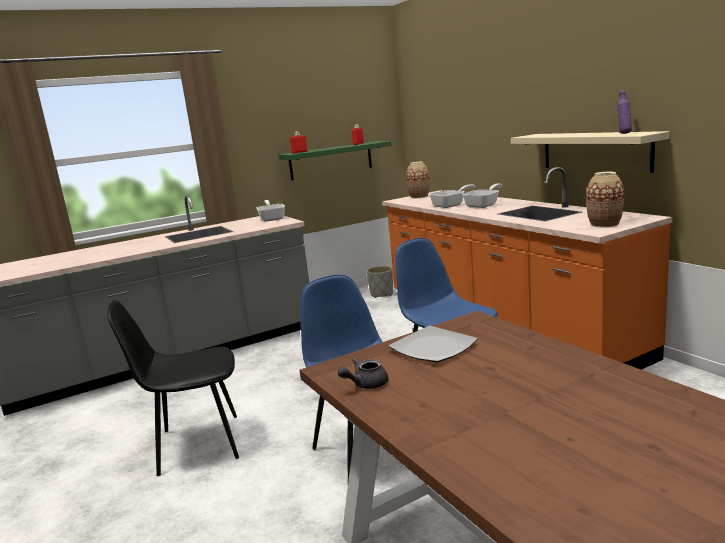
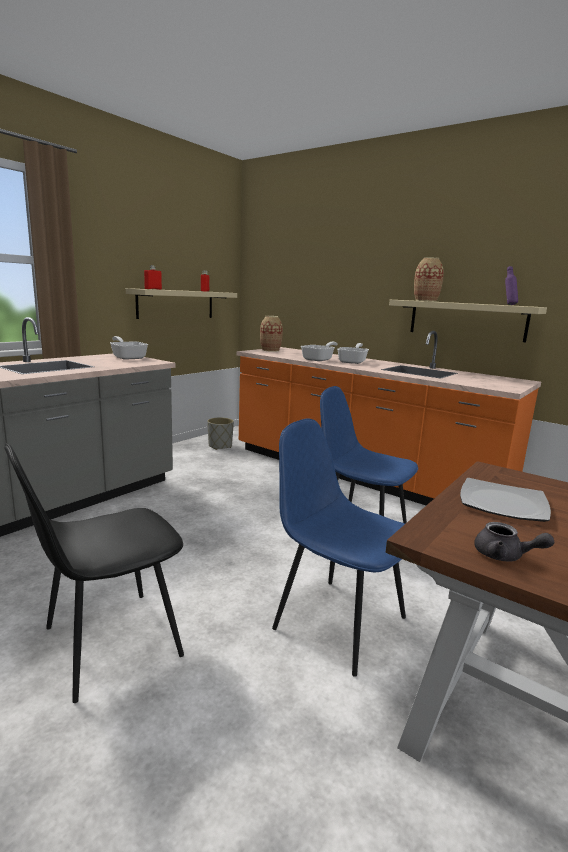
camera: 25 degrees left, 0 degrees up
green shelf [279,141,391,180] -> beige shelf [126,288,237,319]
grey teapot [338,358,388,389] -> grey teapot turned 90 degrees counterclockwise [474,522,554,562]
vase [586,172,624,227] -> vase moved to [414,257,444,302]

